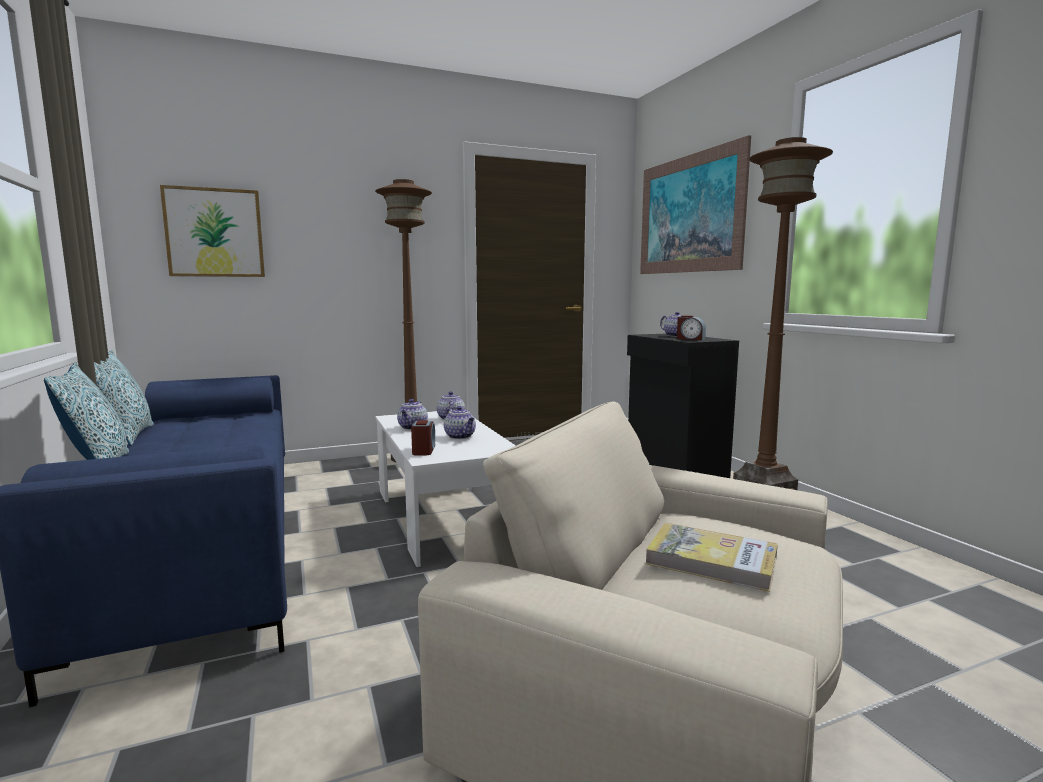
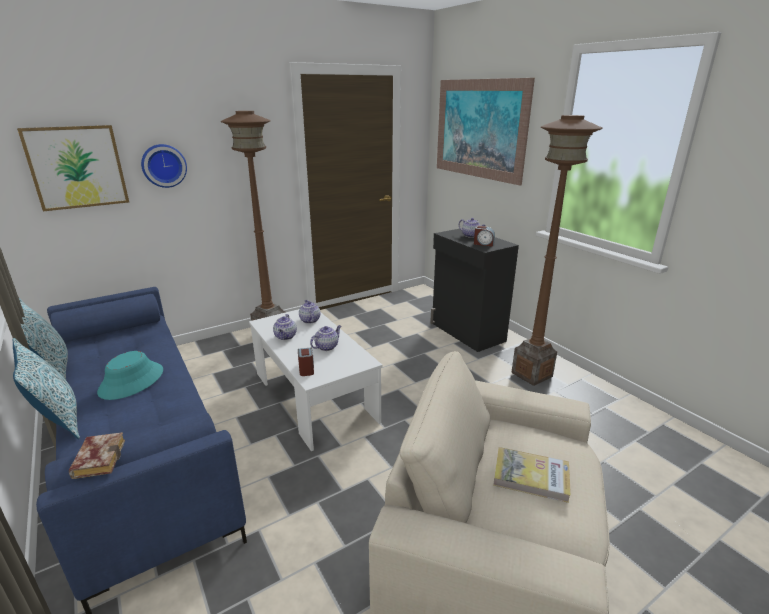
camera: 10 degrees left, 15 degrees up
teapot [444,406,476,439] -> teapot turned 90 degrees counterclockwise [310,325,341,351]
none -> book [69,432,125,479]
none -> turquoise hat [97,351,163,400]
none -> wall clock [141,144,187,188]

